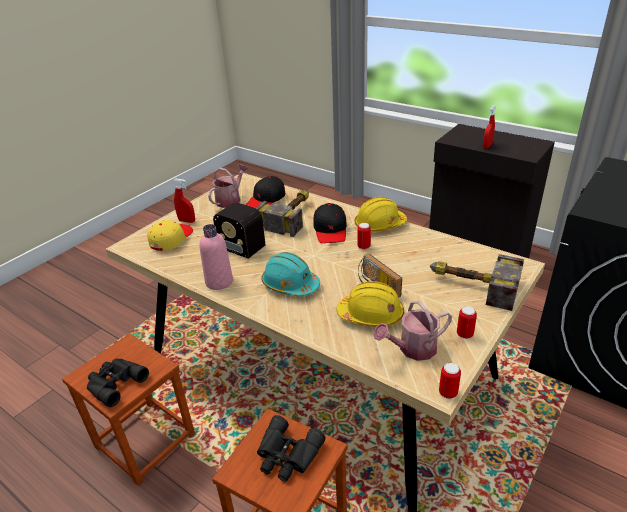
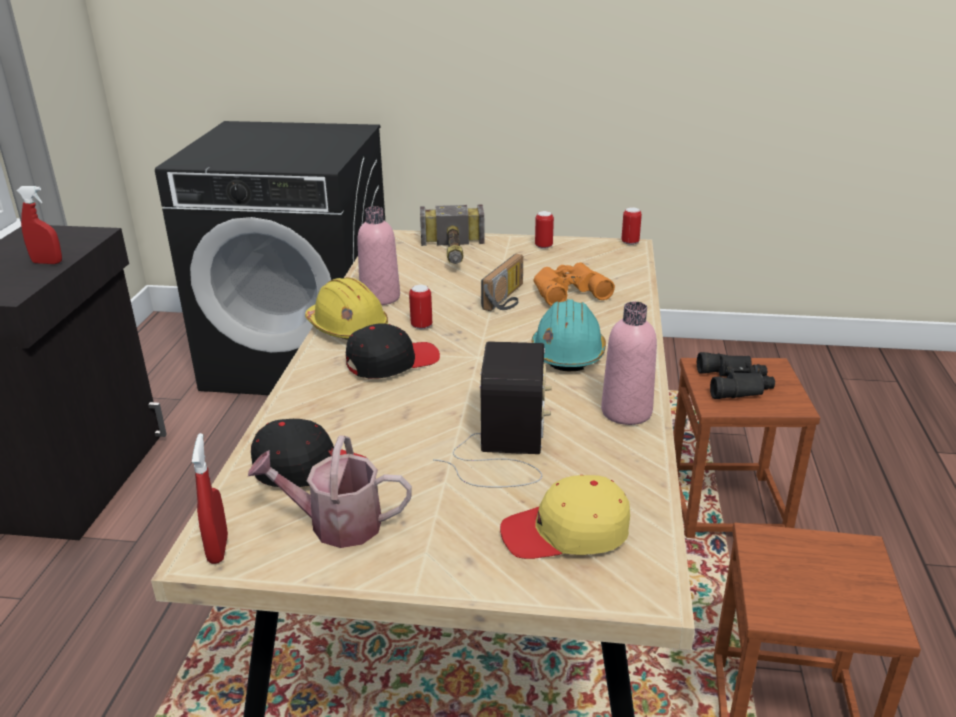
camera: 120 degrees left, 5 degrees down
black binoculars [87,359,149,407] -> none
red spray bottle [173,179,195,223] -> red spray bottle moved to [192,433,228,564]
hammer [256,190,309,237] -> none
yellow hard hat [336,281,404,327] -> orange binoculars [533,262,615,306]
watering can [373,301,452,361] -> none
none -> pink bottle [357,206,400,305]

